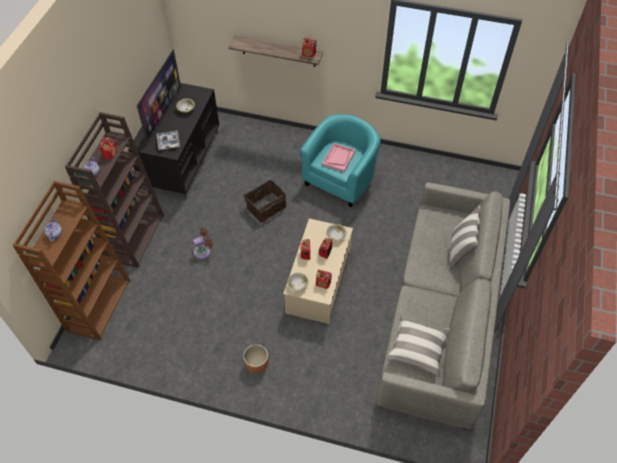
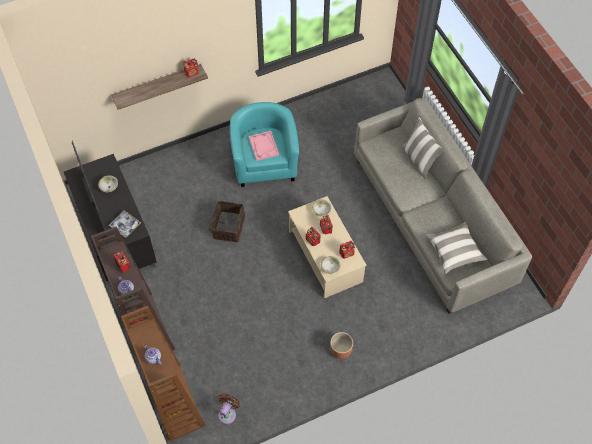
camera: 40 degrees left, 5 degrees up
brown fan [193,228,213,259] -> brown fan moved to [218,393,240,424]

